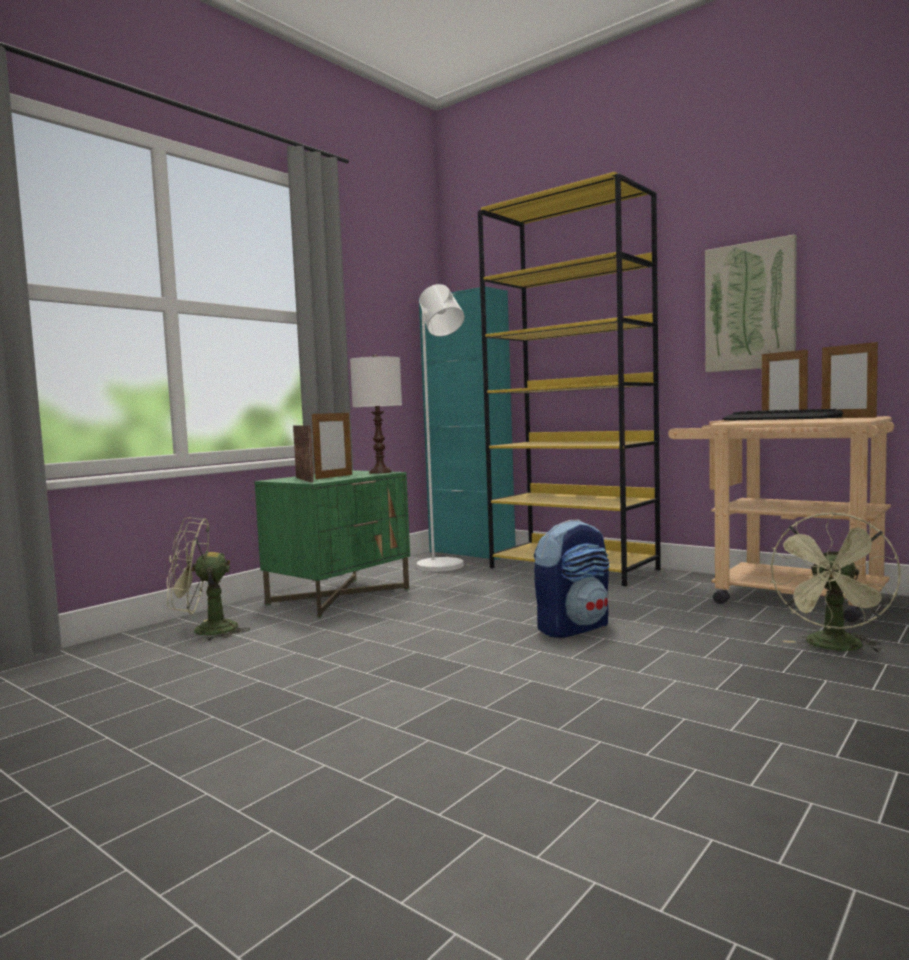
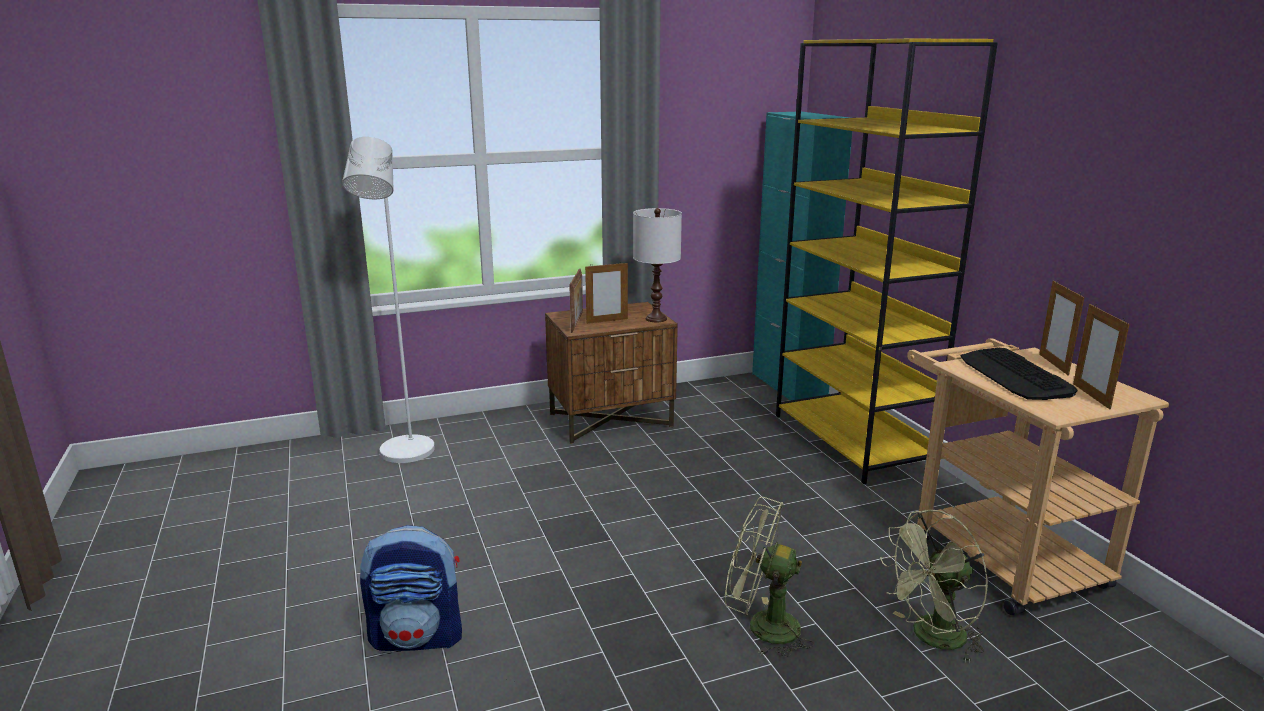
camera: 30 degrees right, 15 degrees up
green fan [167,517,250,641] -> green fan moved to [725,497,814,657]
green nightstand [254,470,410,618] -> brown nightstand [545,302,678,444]
white floor lamp [417,284,465,572] -> white floor lamp moved to [342,137,435,463]
backpack [534,520,610,638] -> backpack moved to [360,525,462,651]
picture [705,234,797,372] -> none

